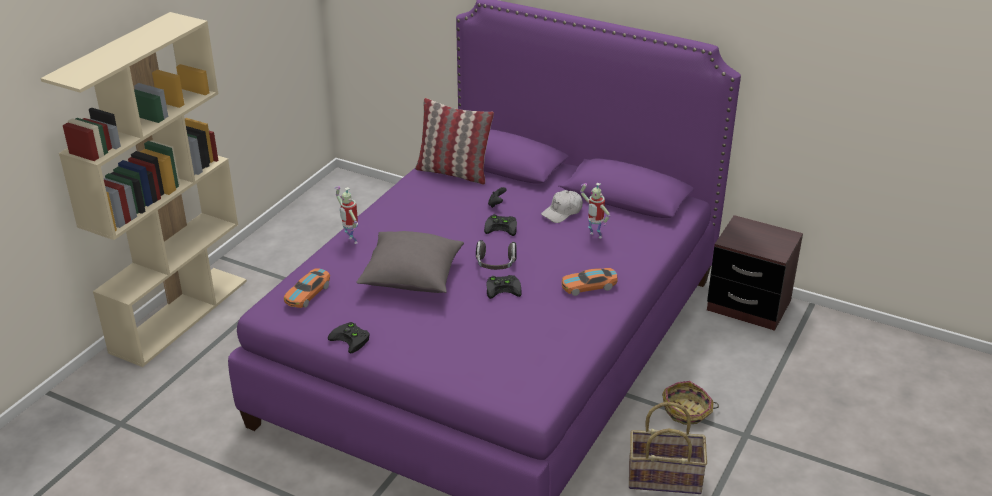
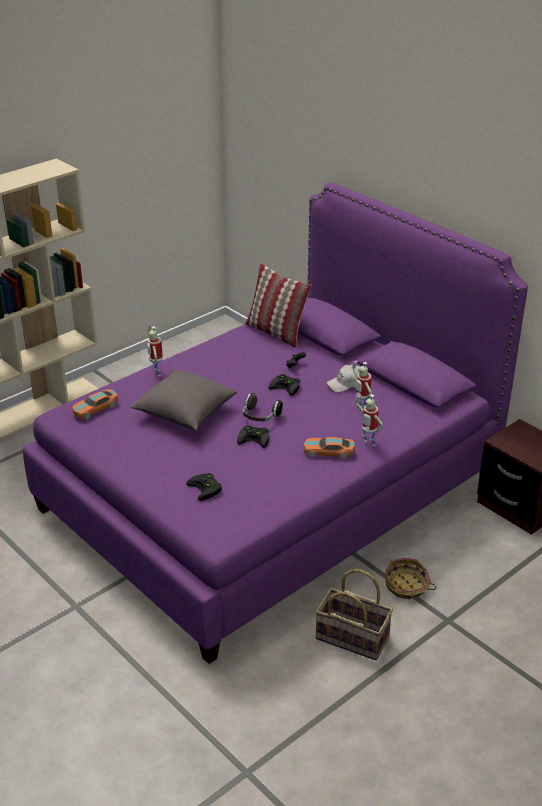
camera: 20 degrees right, 0 degrees up
black game controller [328,322,370,354] -> black game controller moved to [186,473,222,501]
none -> toy robot [355,394,383,446]

